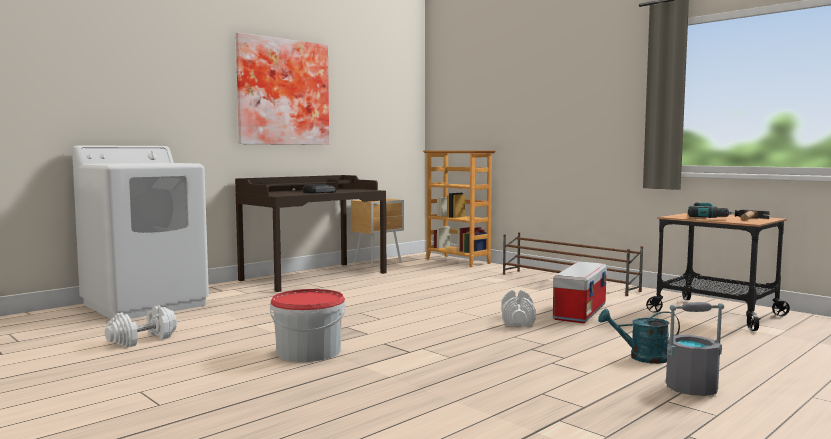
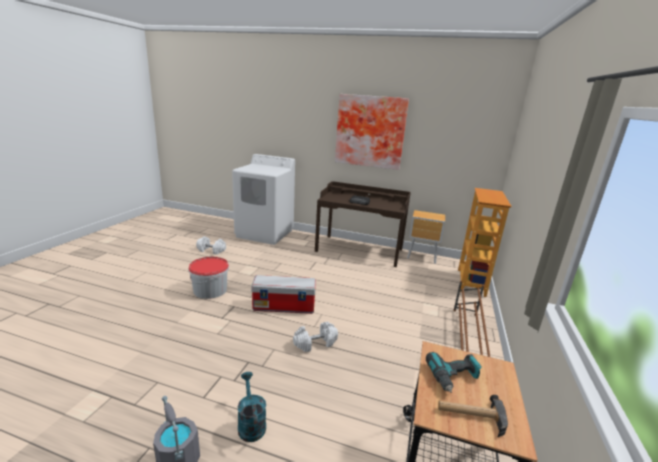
camera: 60 degrees right, 15 degrees up
storage box [553,261,607,323] -> storage box moved to [251,275,316,314]

